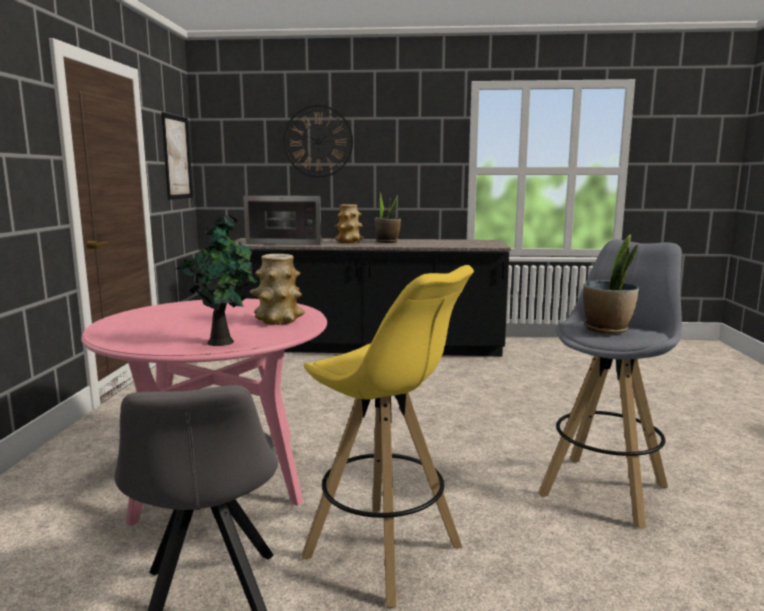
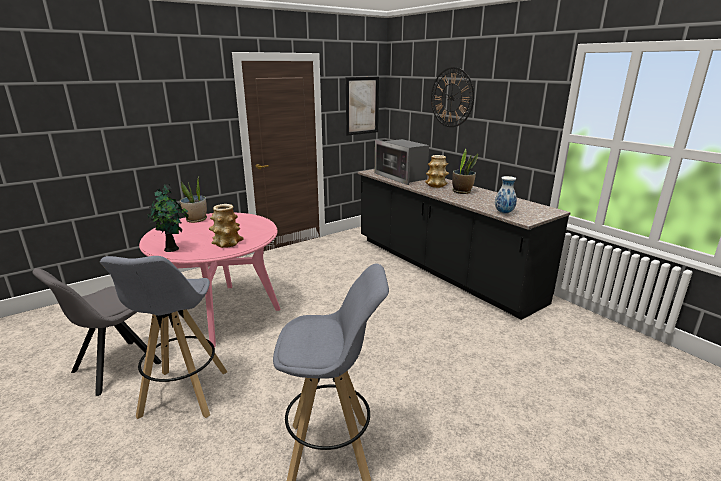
camera: 50 degrees right, 10 degrees up
yellow stool [302,265,474,608] -> grey stool [100,256,227,419]
potted plant [583,234,639,334] -> potted plant moved to [180,177,207,223]
none -> vase [495,176,517,214]

